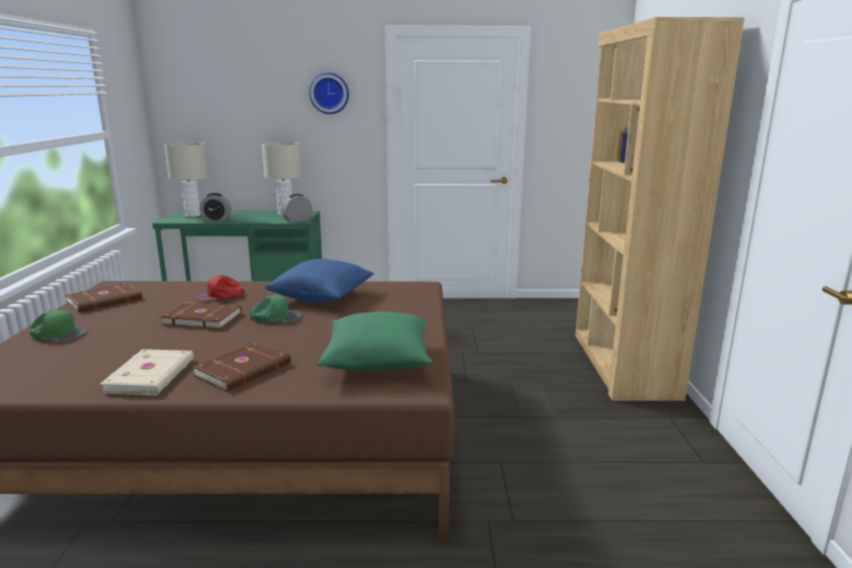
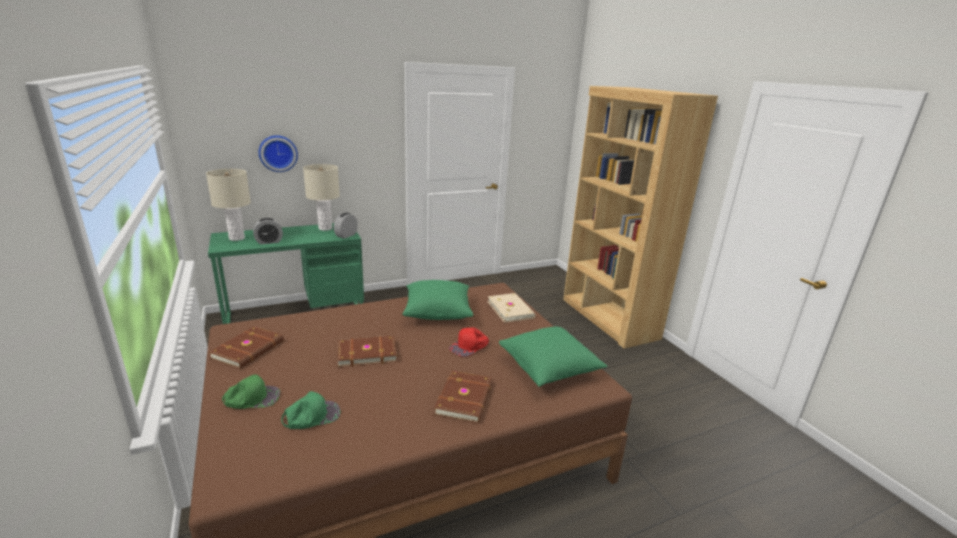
camera: 25 degrees left, 5 degrees up
beige book [100,349,194,395] -> beige book moved to [487,293,535,323]
red cap [196,275,245,302] -> red cap moved to [449,327,489,357]
green cap [249,295,301,323] -> green cap moved to [281,391,340,429]
blue pillow [265,259,374,303] -> green pillow [402,280,473,320]
wall clock [309,73,349,114] -> wall clock moved to [259,135,298,172]

